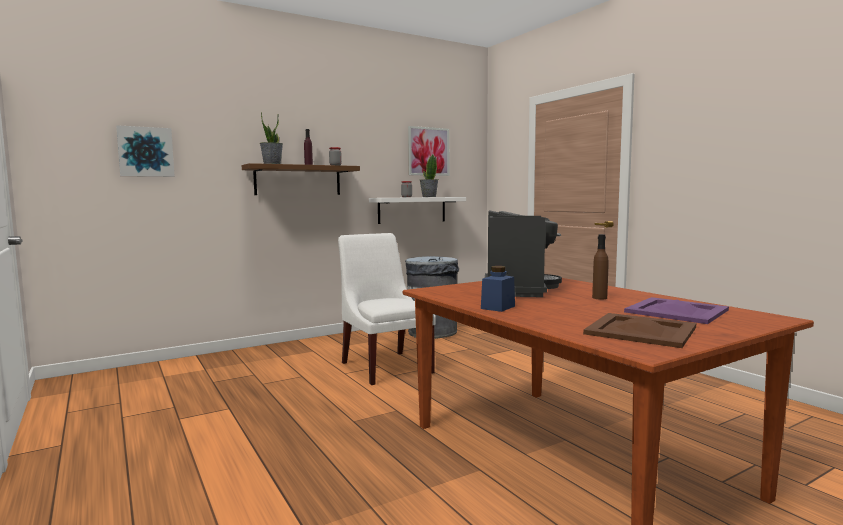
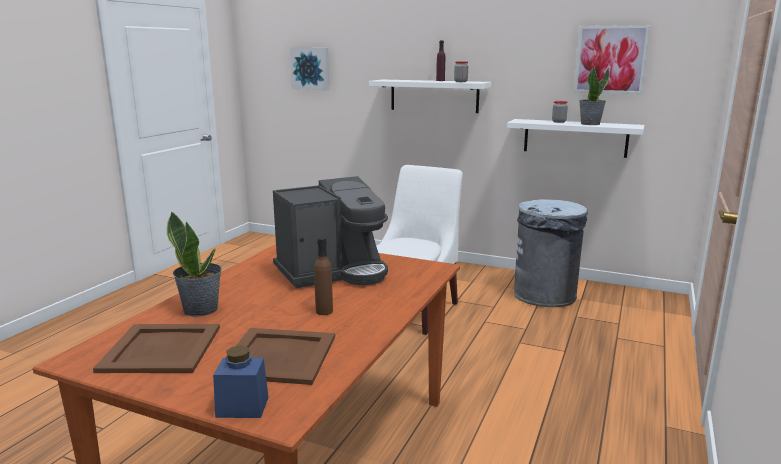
camera: 55 degrees right, 10 degrees up
brown shelf [242,163,360,195] -> white shelf [369,80,491,113]
potted plant [260,112,283,164] -> potted plant moved to [167,211,222,317]
blue jar [481,266,515,312] -> blue jar moved to [213,345,269,418]
purple tray [624,297,729,324] -> brown tray [214,328,335,385]

